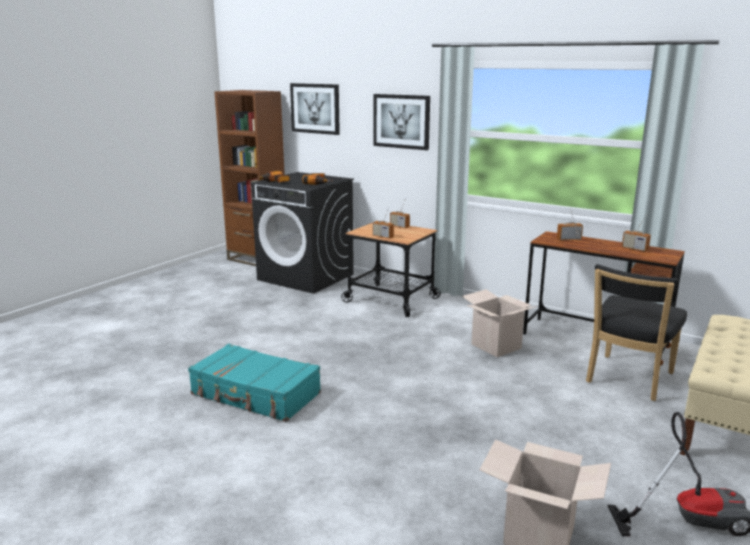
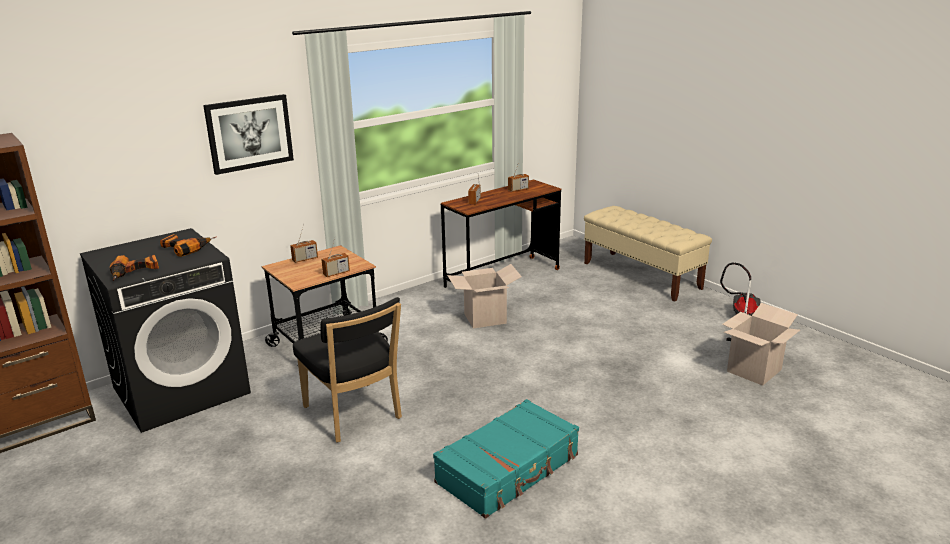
camera: 70 degrees left, 5 degrees up
picture [290,83,340,135] -> none
black chair [586,264,687,401] -> black chair moved to [293,297,402,443]

